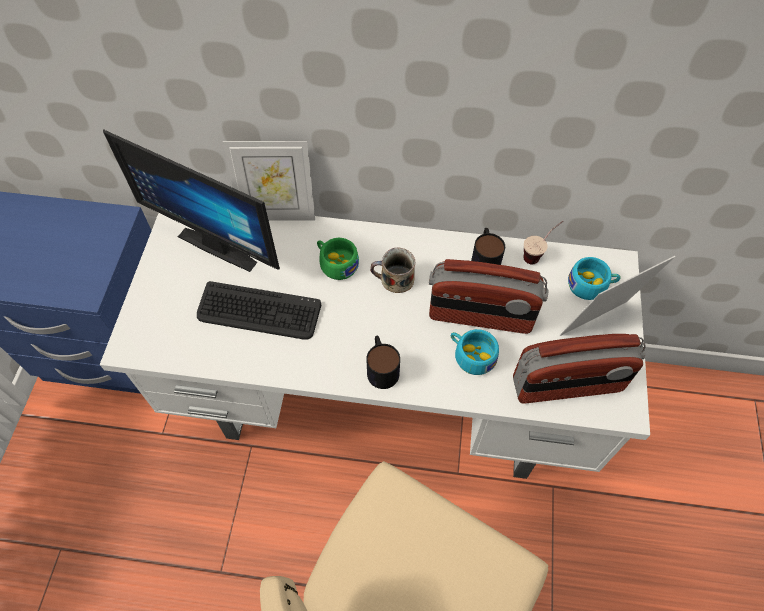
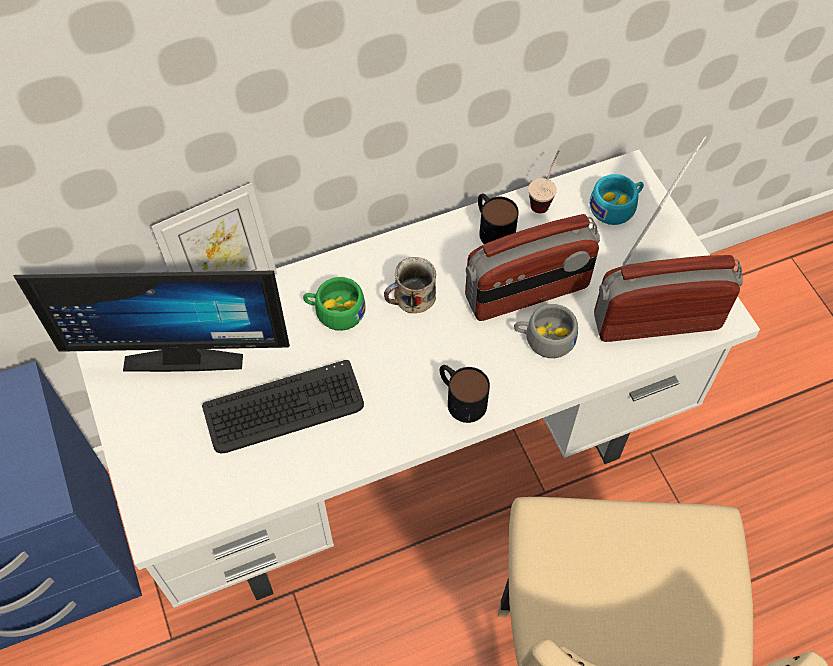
camera: 30 degrees left, 0 degrees up
turquoise cup [451,329,499,375] -> grey cup [514,304,578,358]
radio [513,334,646,404] -> radio turned 150 degrees counterclockwise [594,255,743,342]

